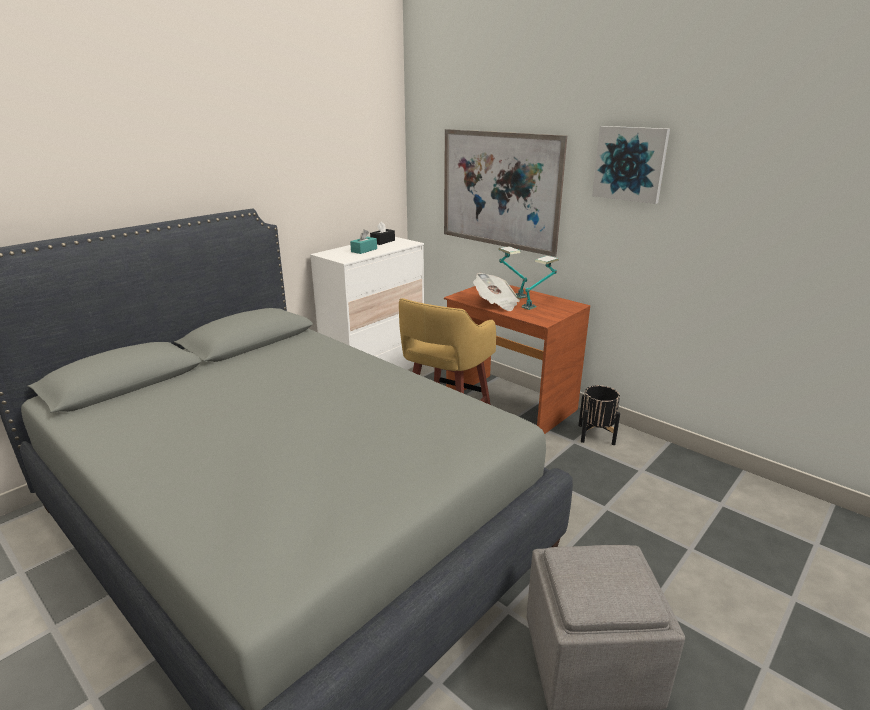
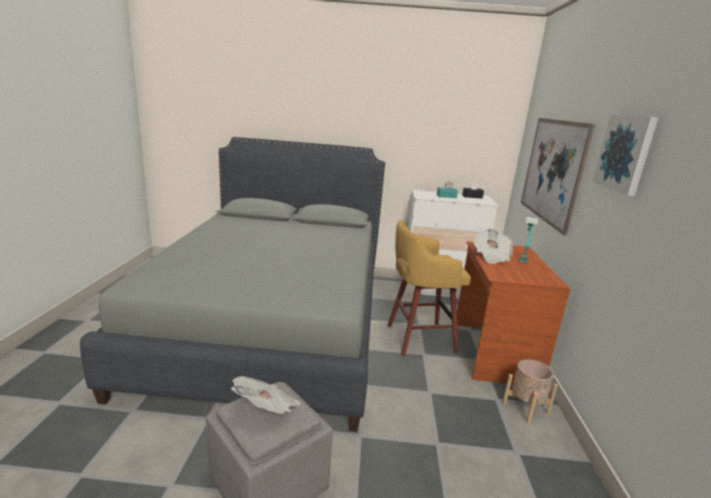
camera: 50 degrees right, 5 degrees down
table lamp [522,256,559,310] -> none
black planter [578,385,620,445] -> beige planter [502,359,558,424]
none -> newspaper [231,376,301,414]

